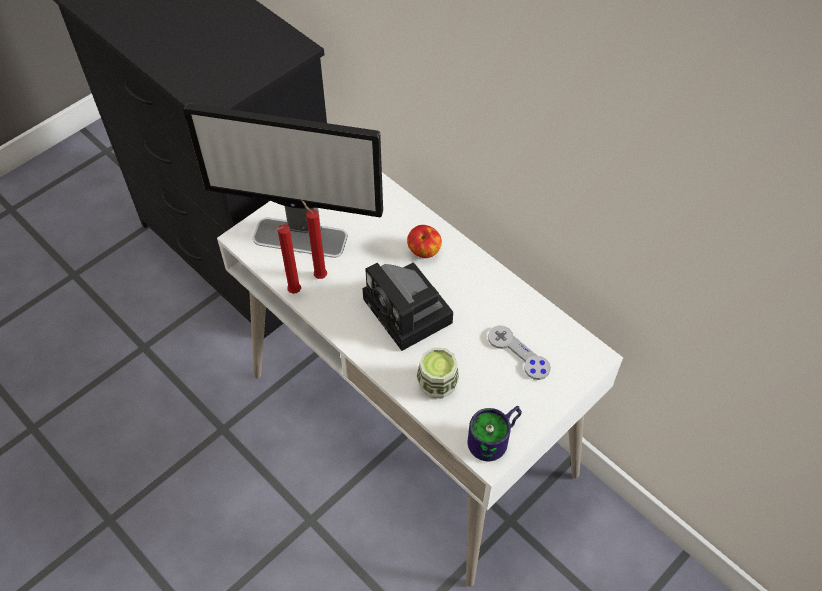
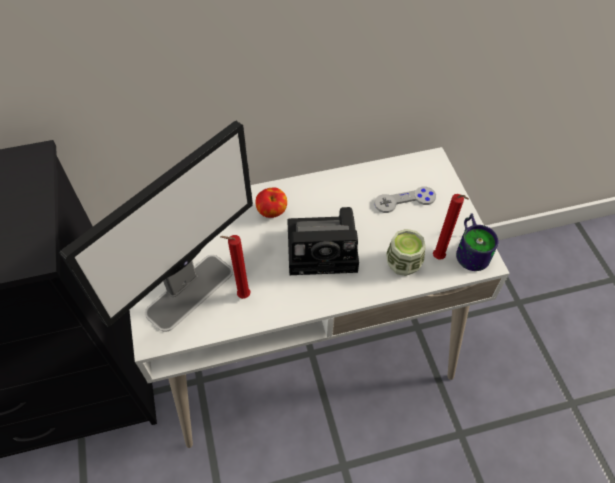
camera: 60 degrees left, 0 degrees up
red candle [275,224,301,294] -> red candle moved to [433,194,469,260]

